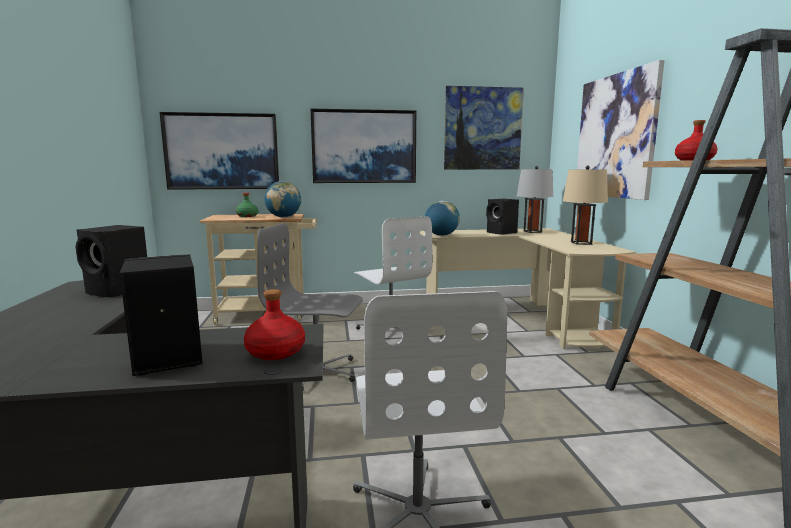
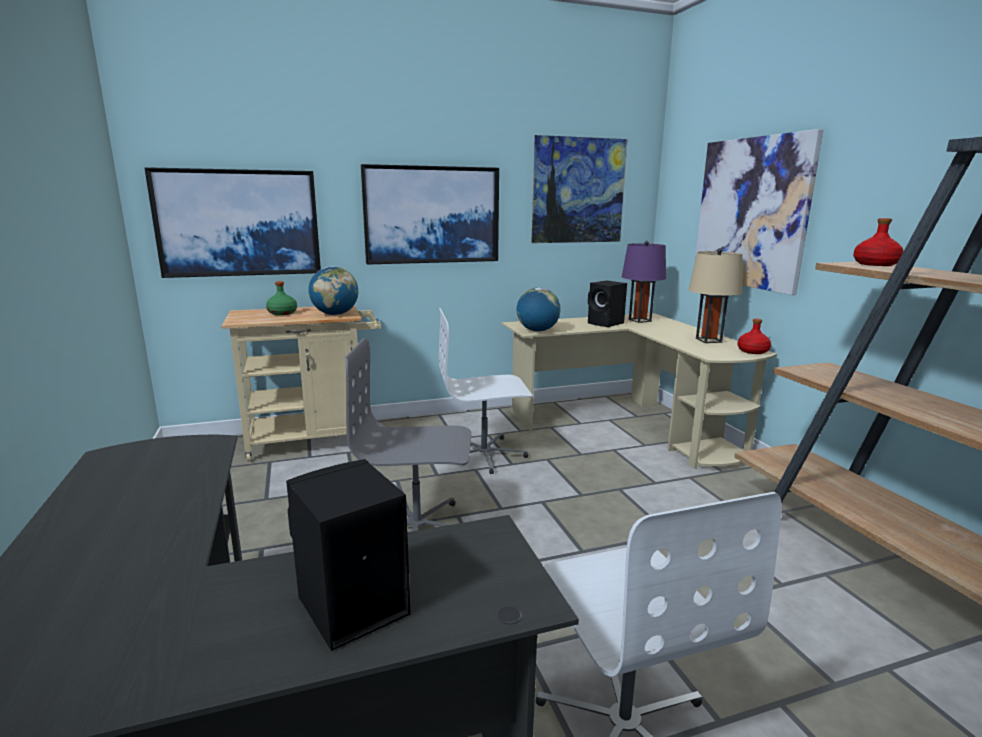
camera: 10 degrees left, 5 degrees up
black speaker [75,225,147,297] -> none
red bottle [244,289,305,360] -> red bottle moved to [737,319,771,354]
white office chair [354,216,432,330] -> white office chair turned 120 degrees clockwise [439,308,532,474]
grey table lamp [517,166,554,233] -> purple table lamp [622,241,666,323]

